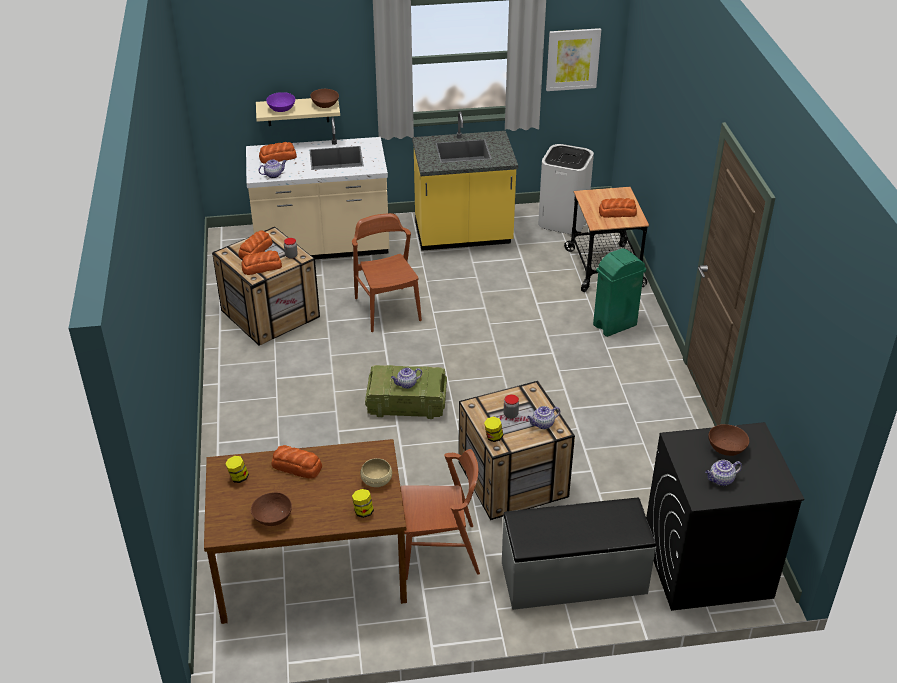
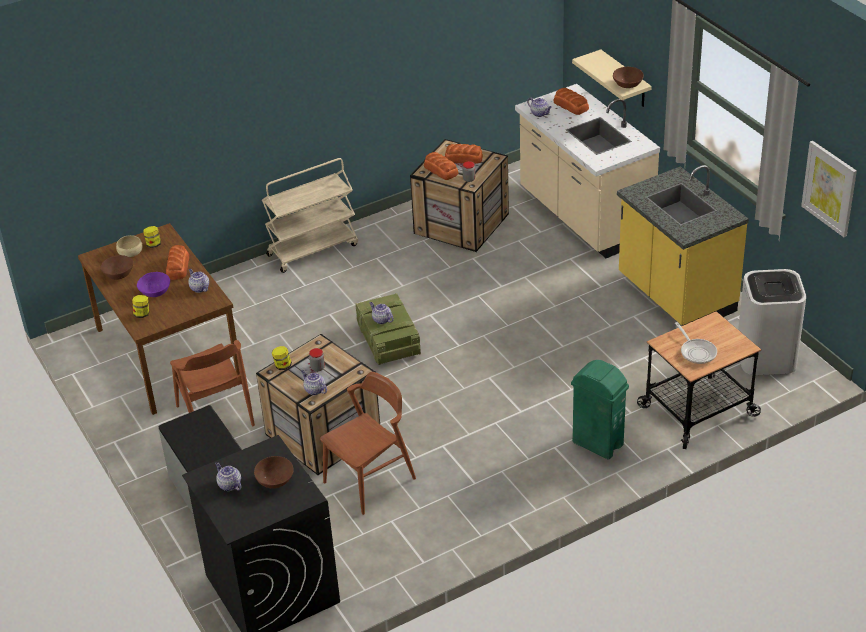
camera: 70 degrees right, 0 degrees up
purple bowl [266,92,295,112] -> purple bowl moved to [137,272,170,297]
brown chair [352,213,422,332] -> brown chair moved to [320,372,416,515]
beige bowl [360,458,392,487] -> beige bowl moved to [116,235,143,257]
bread [599,198,637,218] -> frying pan [675,322,717,364]
none -> teapot [188,269,209,293]
none -> beige cart [262,158,358,273]

